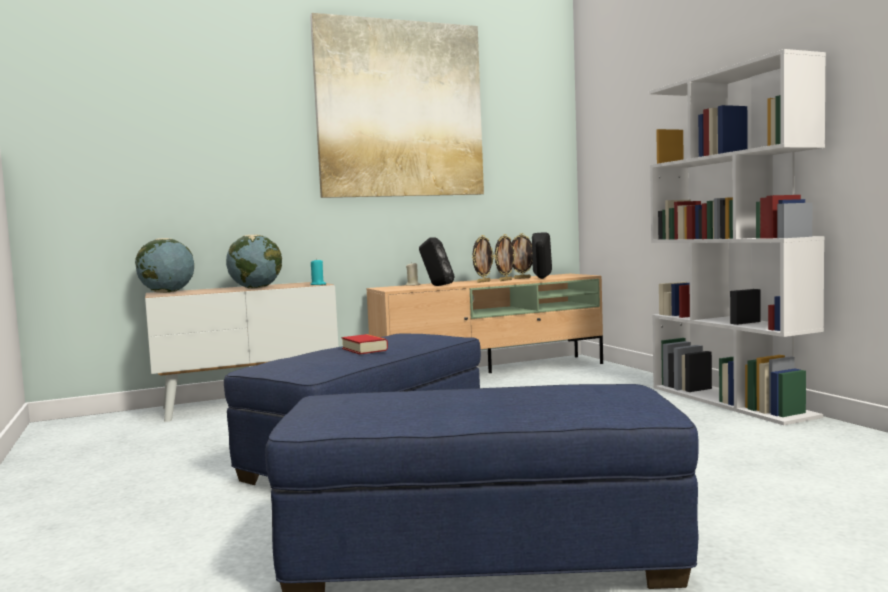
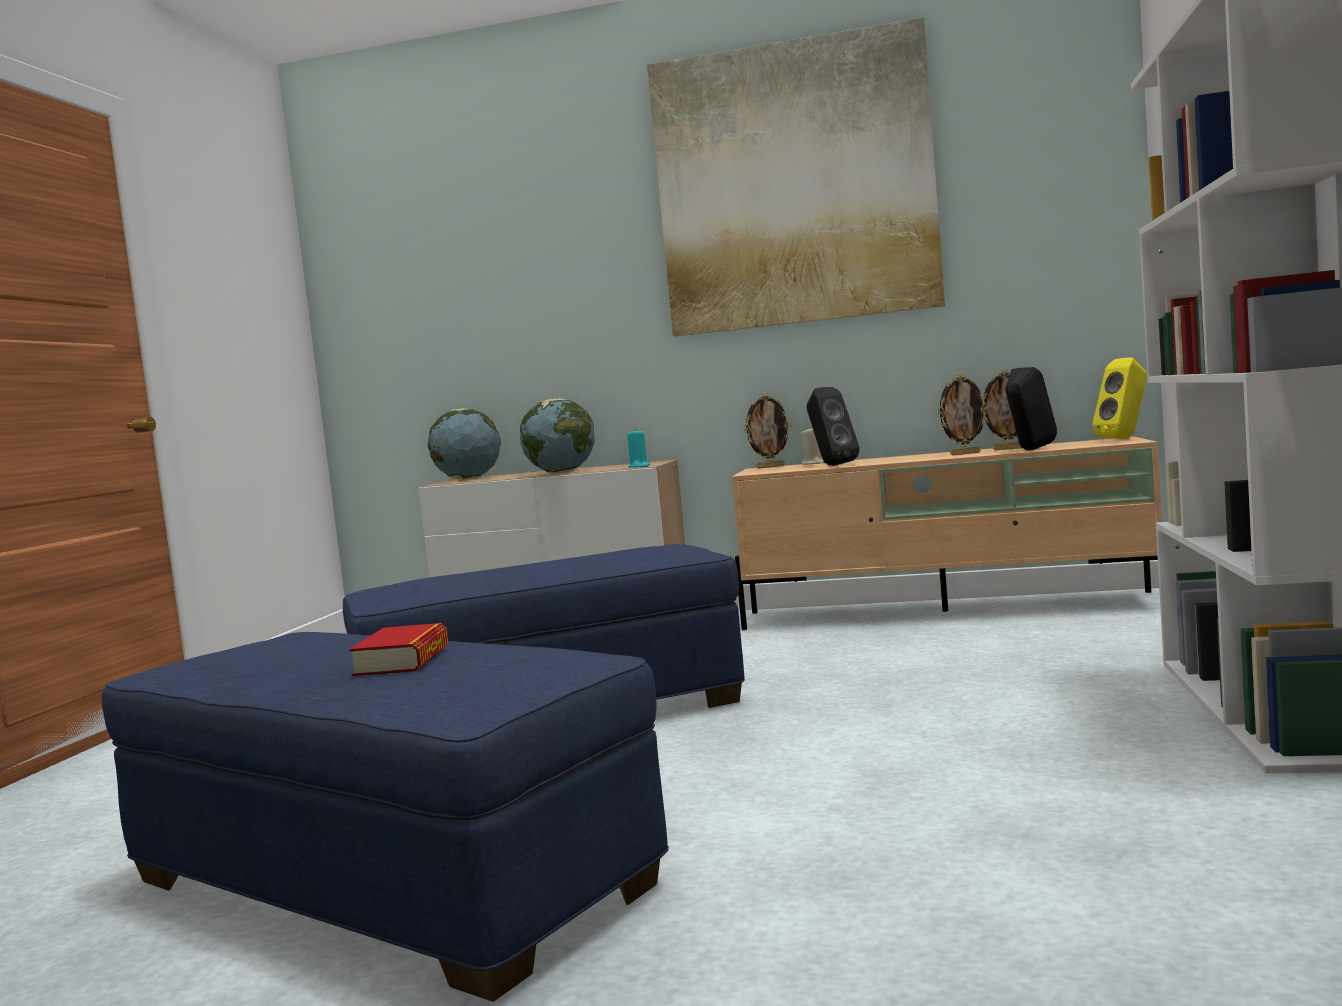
camera: 35 degrees right, 0 degrees up
book [341,334,388,355] -> book moved to [349,623,449,676]
picture frame [472,235,494,283] -> picture frame moved to [744,393,792,469]
none -> yellow speaker [1092,358,1147,439]

